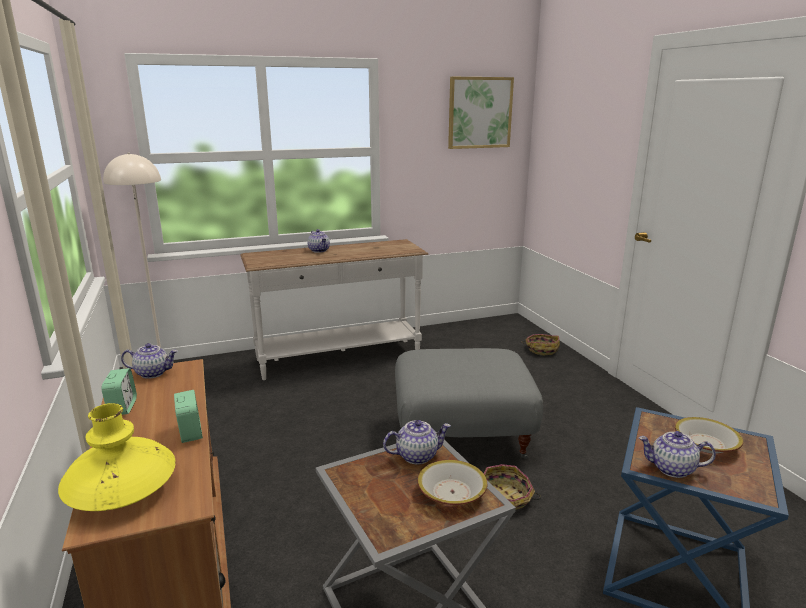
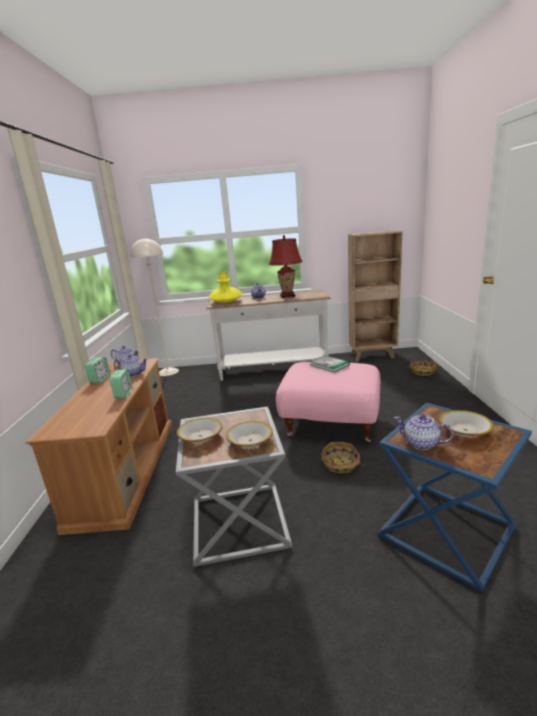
camera: 20 degrees right, 0 degrees up
yellow vase [58,403,176,511] -> yellow vase moved to [209,272,242,303]
teapot [383,420,451,464] -> teapot moved to [114,354,148,377]
grey ottoman [395,348,543,459] -> pink ottoman [276,362,380,442]
picture [448,77,514,149] -> none
none -> bowl [177,417,222,444]
none -> red table lamp [269,235,303,298]
none -> book [310,355,350,373]
none -> brown bookcase [348,230,402,361]

